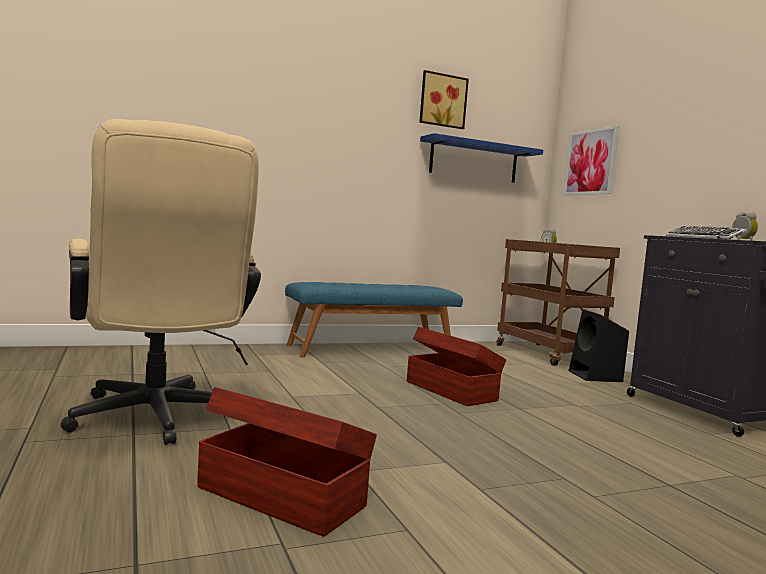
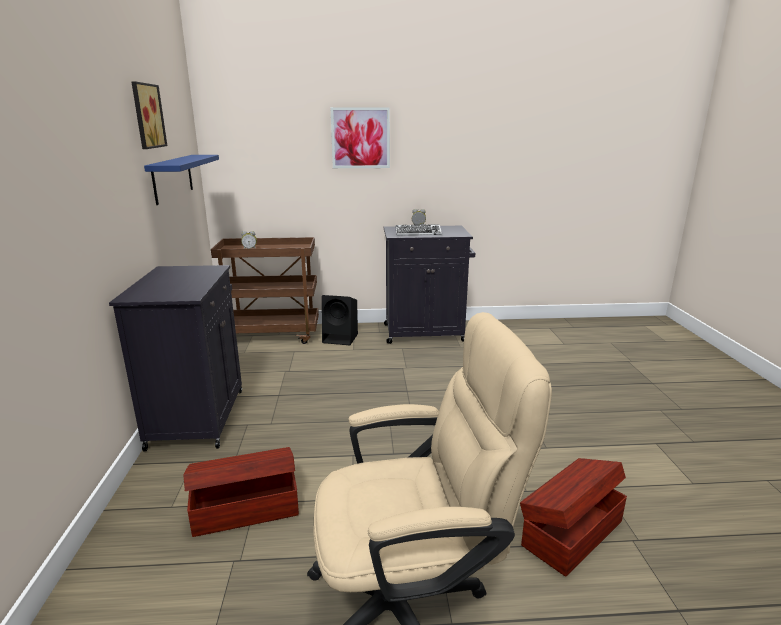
camera: 70 degrees left, 15 degrees up
blue bench [285,282,463,358] -> black cabinet [109,265,242,451]
brown storage box [407,327,506,406] -> brown storage box moved to [184,447,299,537]
picture [564,126,619,195] -> picture moved to [330,107,390,168]

